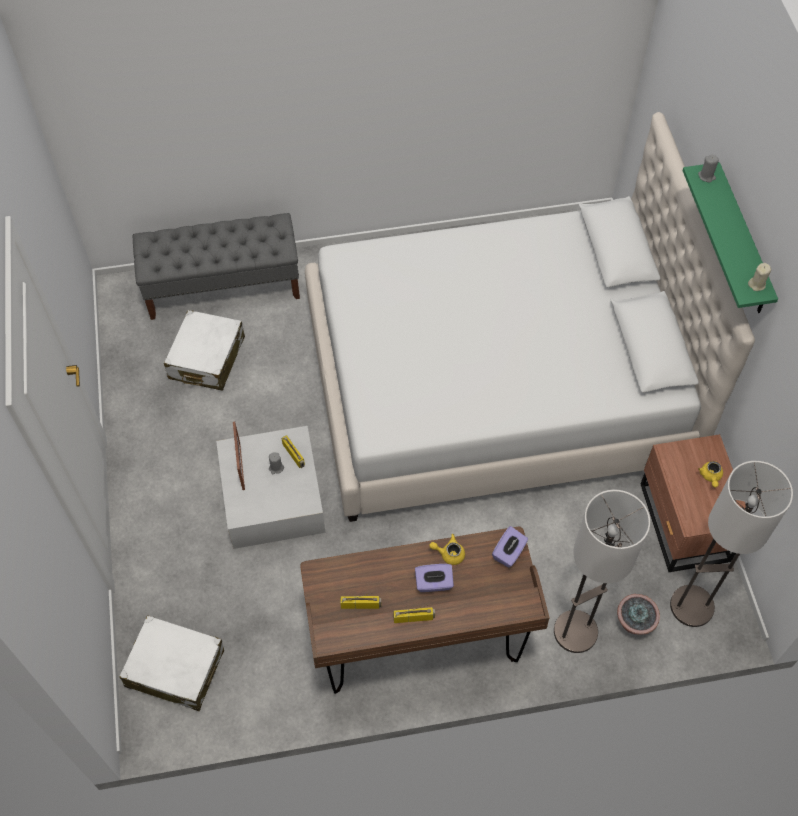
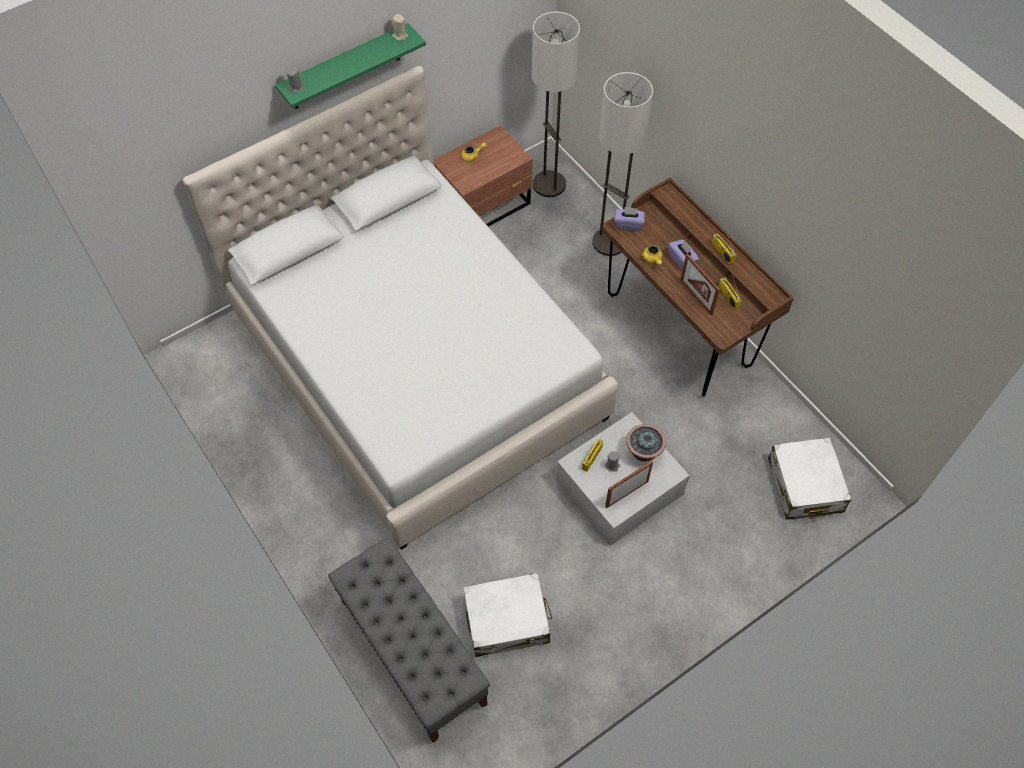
camera: 115 degrees left, 0 degrees up
potted plant [617,594,660,635] -> potted plant moved to [626,424,666,462]
none -> picture frame [680,254,720,315]

